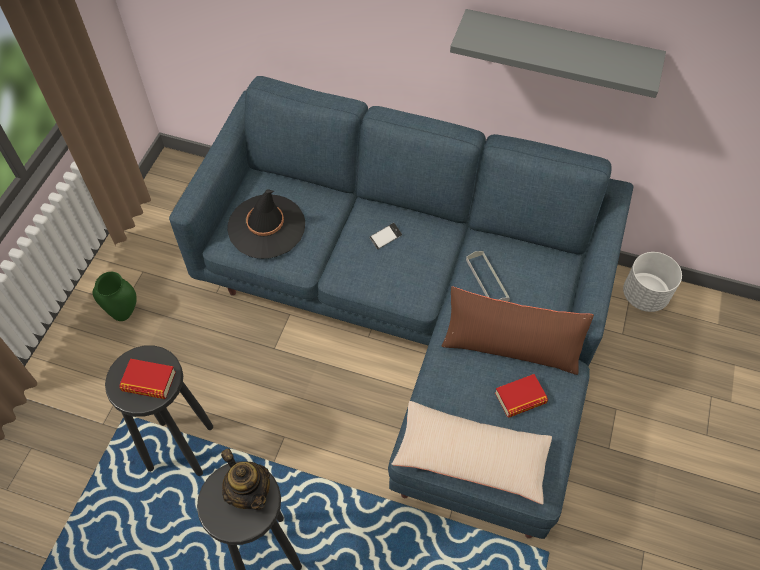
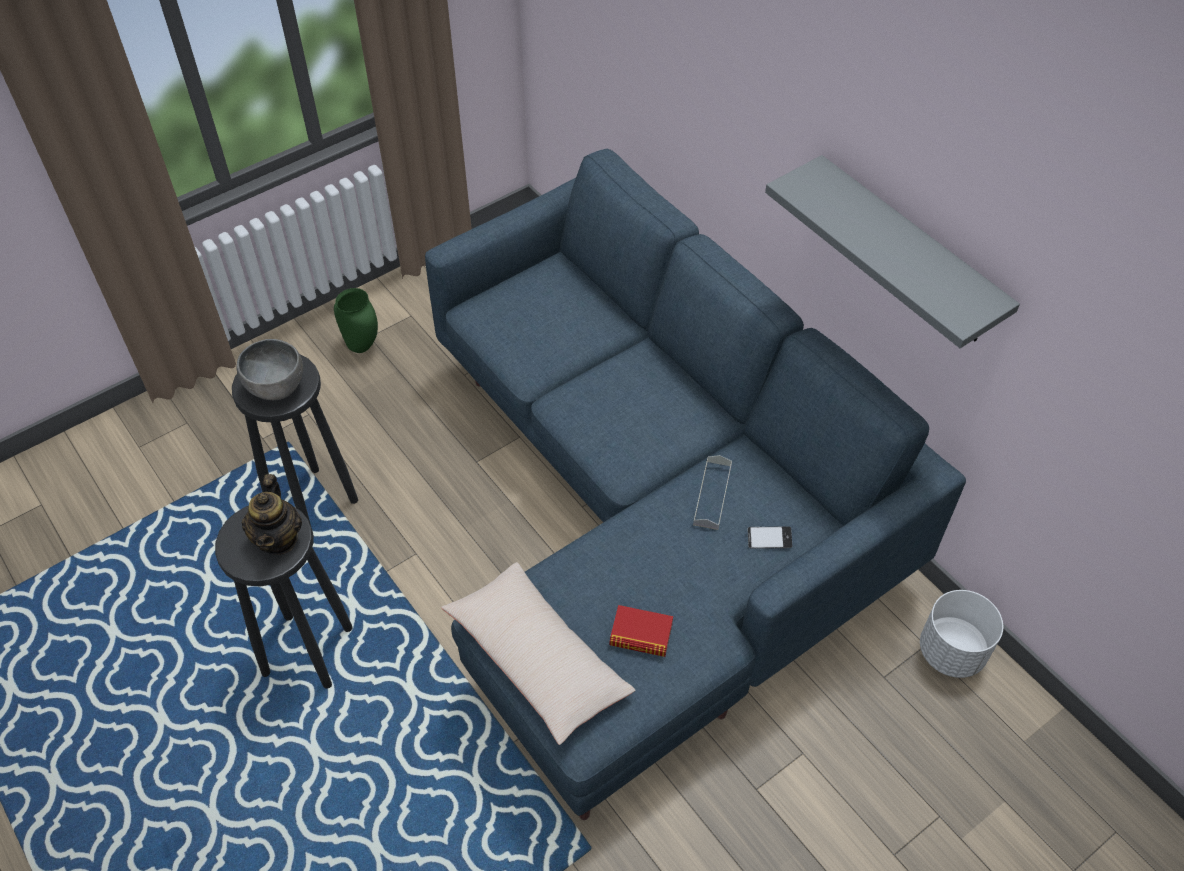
camera: 35 degrees right, 5 degrees down
book [119,359,176,399] -> grey bowl [237,339,303,400]
black hat [227,189,305,259] -> none
phone [369,223,402,249] -> phone moved to [747,526,792,549]
brown pillow [441,287,594,375] -> none

